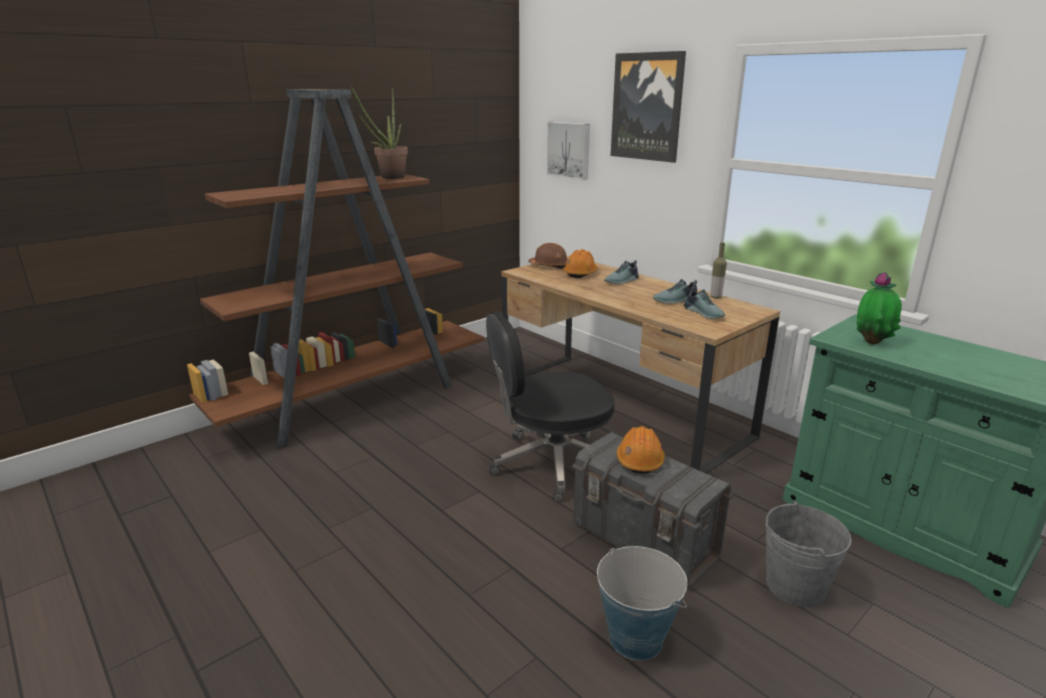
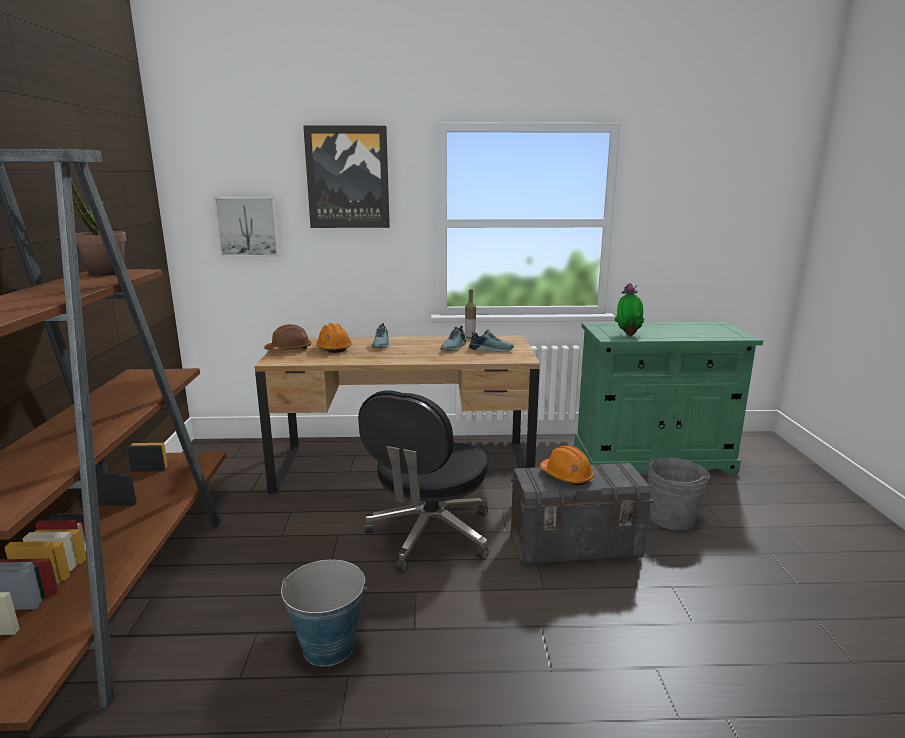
camera: 50 degrees left, 5 degrees down
bucket [597,546,687,661] -> bucket moved to [281,559,368,666]

